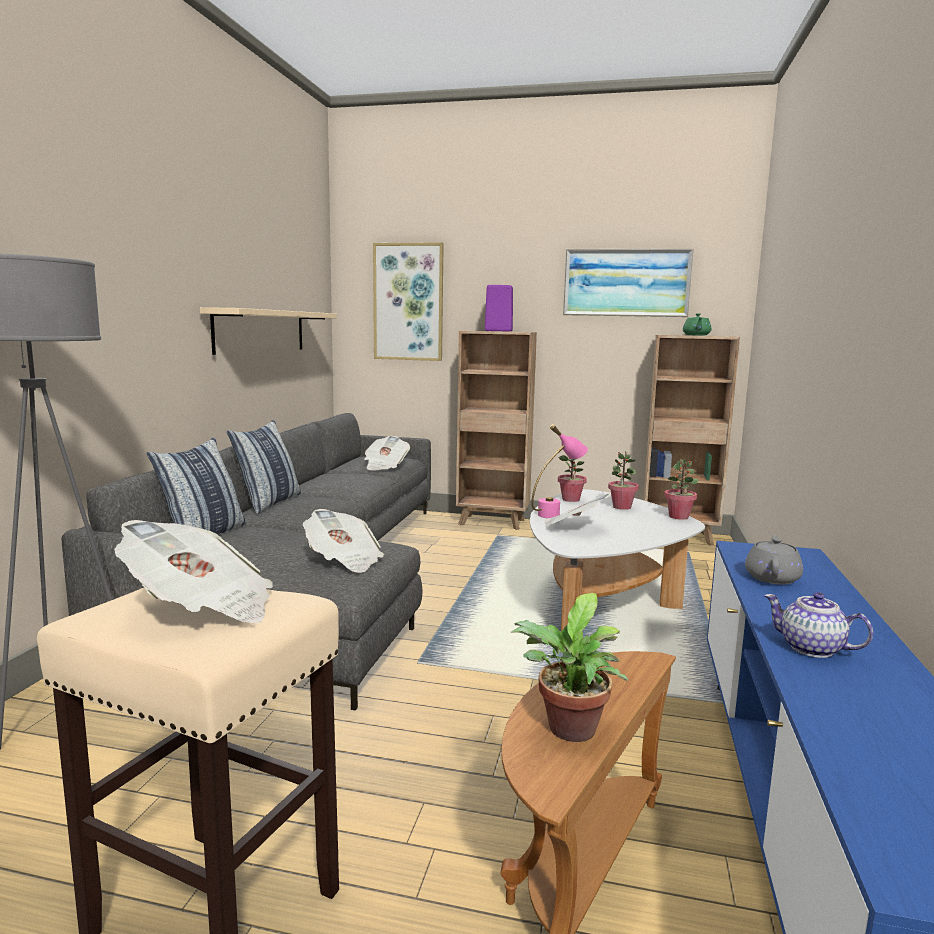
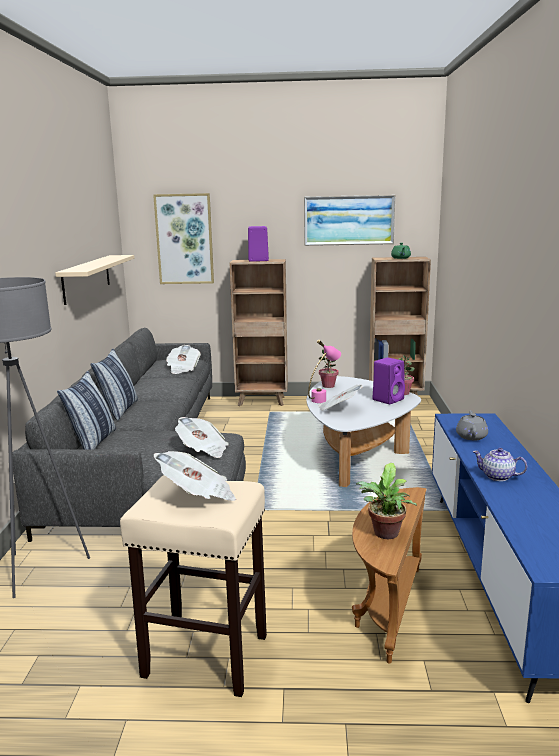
camera: 10 degrees left, 5 degrees up
potted plant [608,451,639,510] -> none
none -> purple speaker [373,357,405,404]

